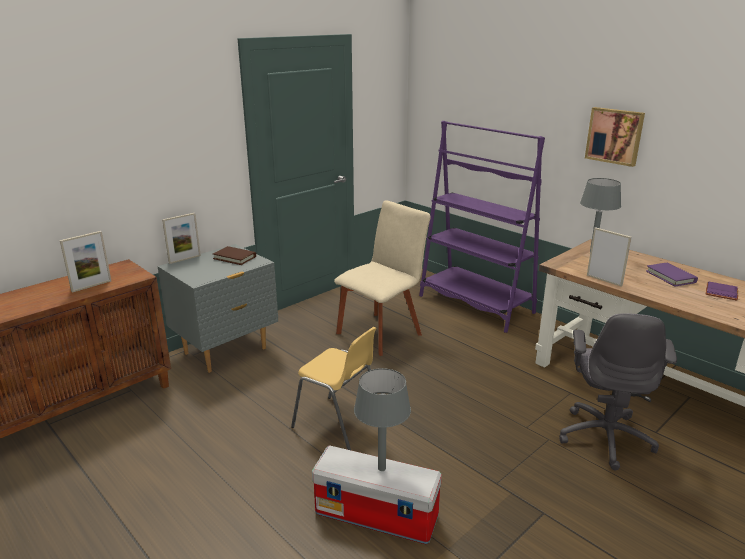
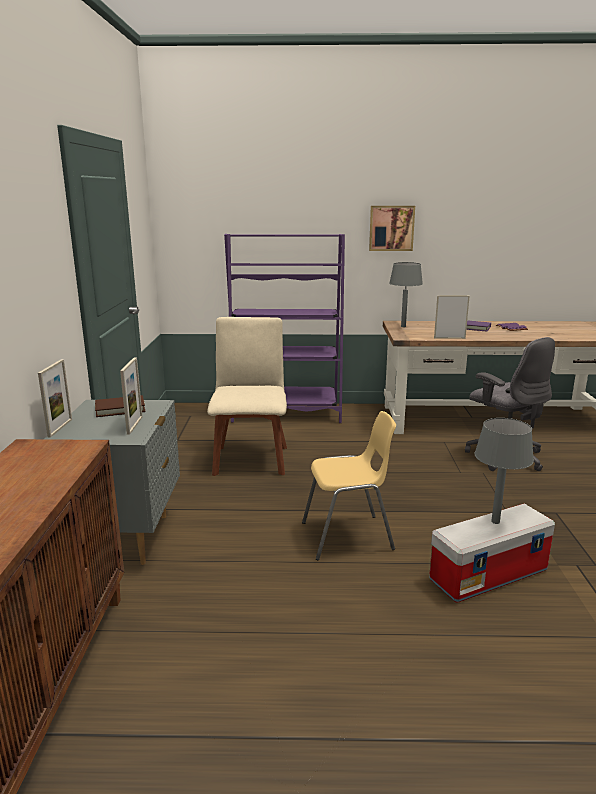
camera: 45 degrees left, 5 degrees down
picture frame [60,231,111,293] -> picture frame moved to [120,357,142,435]

